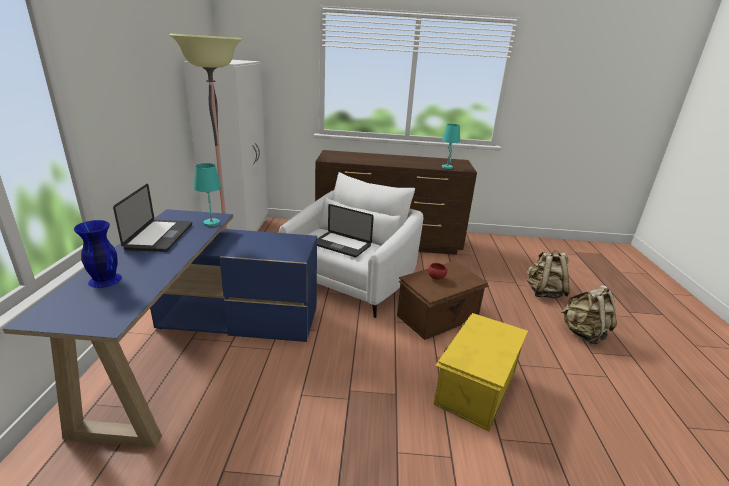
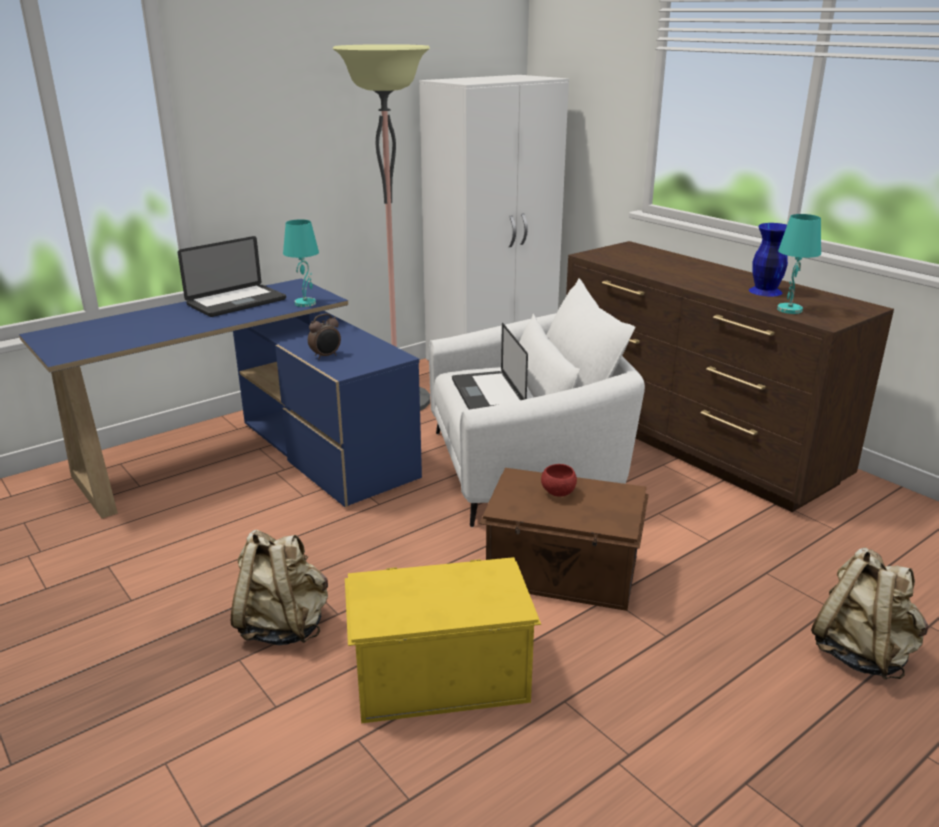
camera: 50 degrees right, 0 degrees up
blue vase [74,220,122,288] -> blue vase moved to [749,223,788,296]
beige backpack [561,285,617,344] -> beige backpack moved to [231,530,328,645]
none -> alarm clock [308,314,341,359]

